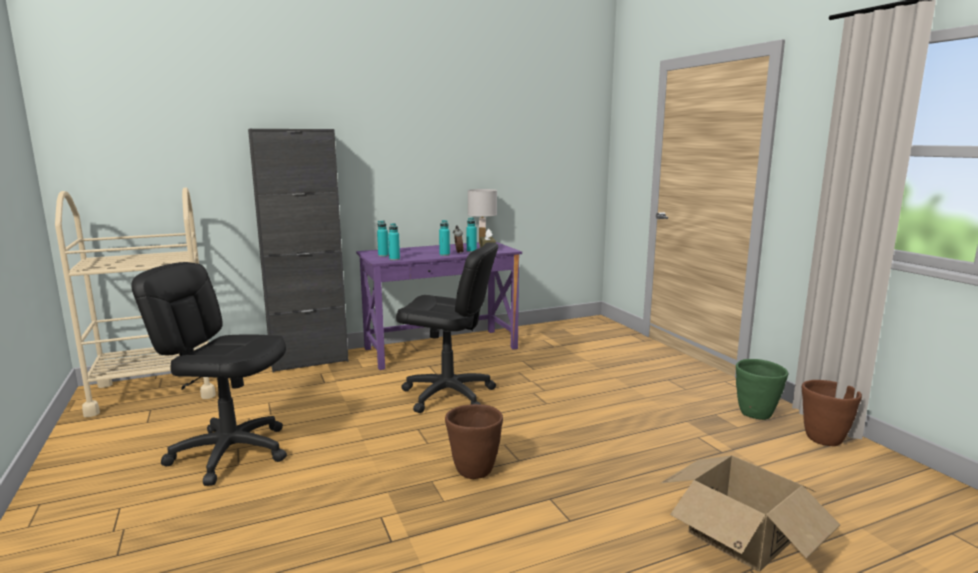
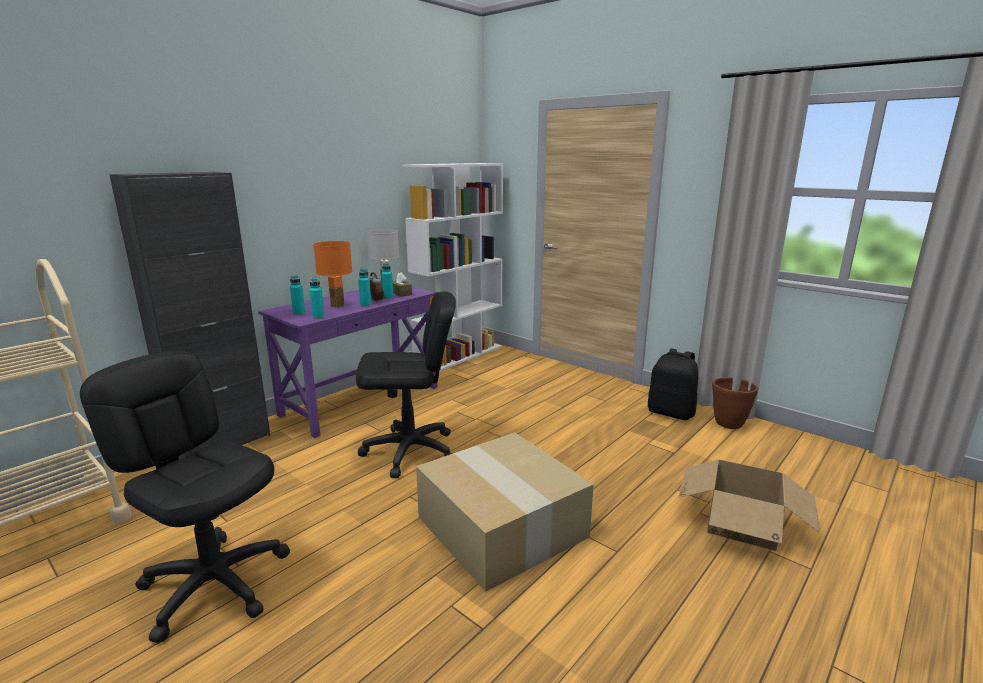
camera: 25 degrees left, 5 degrees up
black office chair [131,262,287,486] -> black office chair turned 45 degrees clockwise [80,351,290,643]
brown planter [445,404,503,479] -> cardboard box [416,432,594,592]
green planter [736,359,788,420] -> black backpack [648,349,698,420]
none -> orange table lamp [313,241,352,308]
none -> white bookcase [403,163,503,371]

